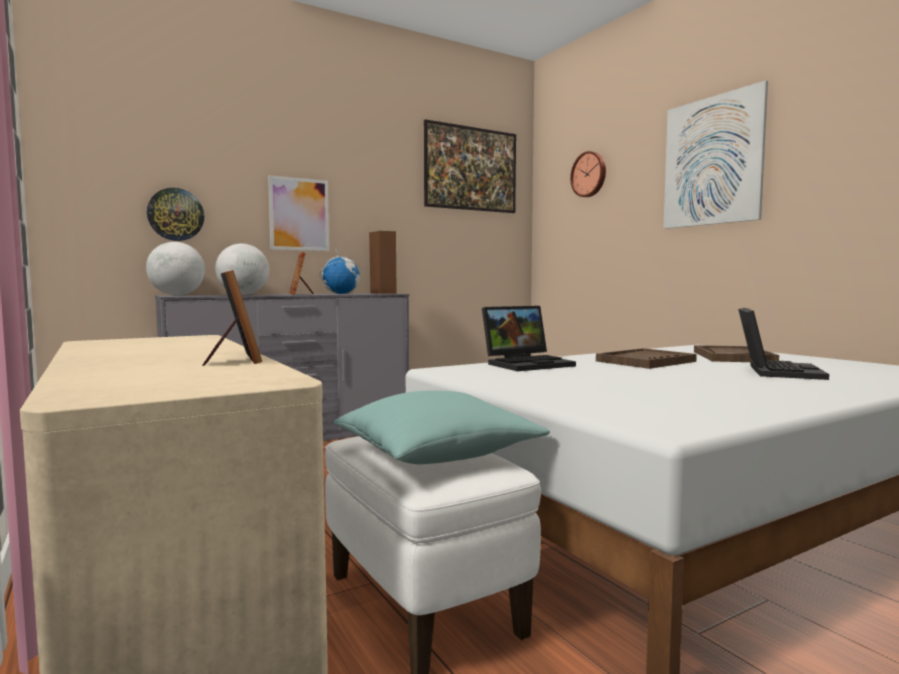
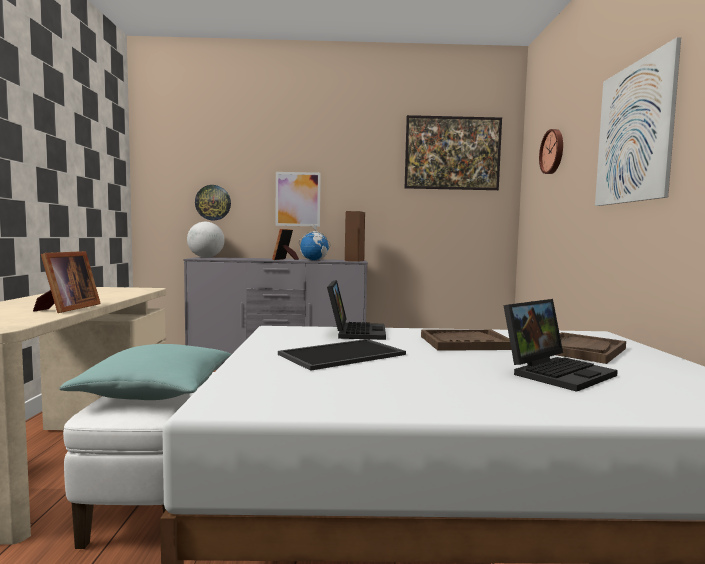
camera: 30 degrees right, 0 degrees up
globe [215,244,269,295] -> none
laptop [482,306,576,371] -> laptop turned 90 degrees counterclockwise [327,280,386,340]
none -> tray [278,339,406,371]

